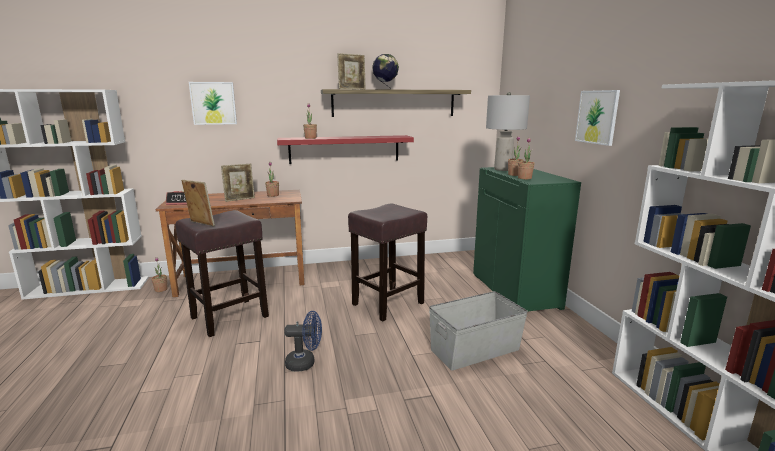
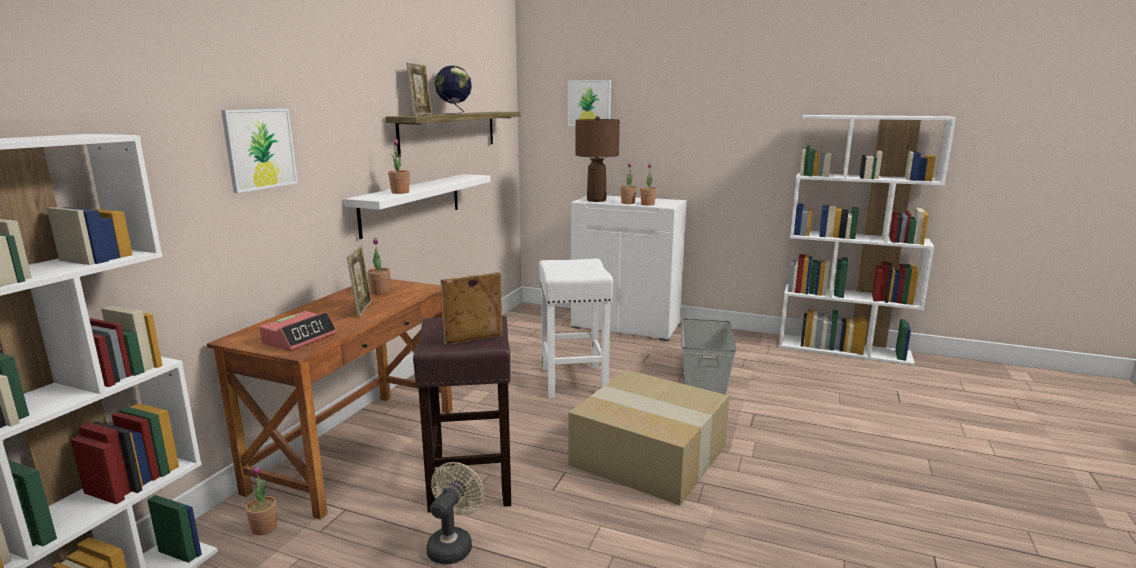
camera: 55 degrees left, 0 degrees up
red shelf [277,135,414,164] -> white shelf [344,174,490,239]
blue fan [285,311,322,372] -> cardboard box [569,370,729,505]
brown stool [348,204,427,321] -> white stool [539,259,613,399]
green cabinet [473,167,581,311] -> white cabinet [571,196,687,341]
grey table lamp [486,92,530,171] -> brown table lamp [576,116,620,202]
picture [575,90,620,146] -> picture moved to [568,80,611,126]
none -> beige fan [426,462,484,564]

